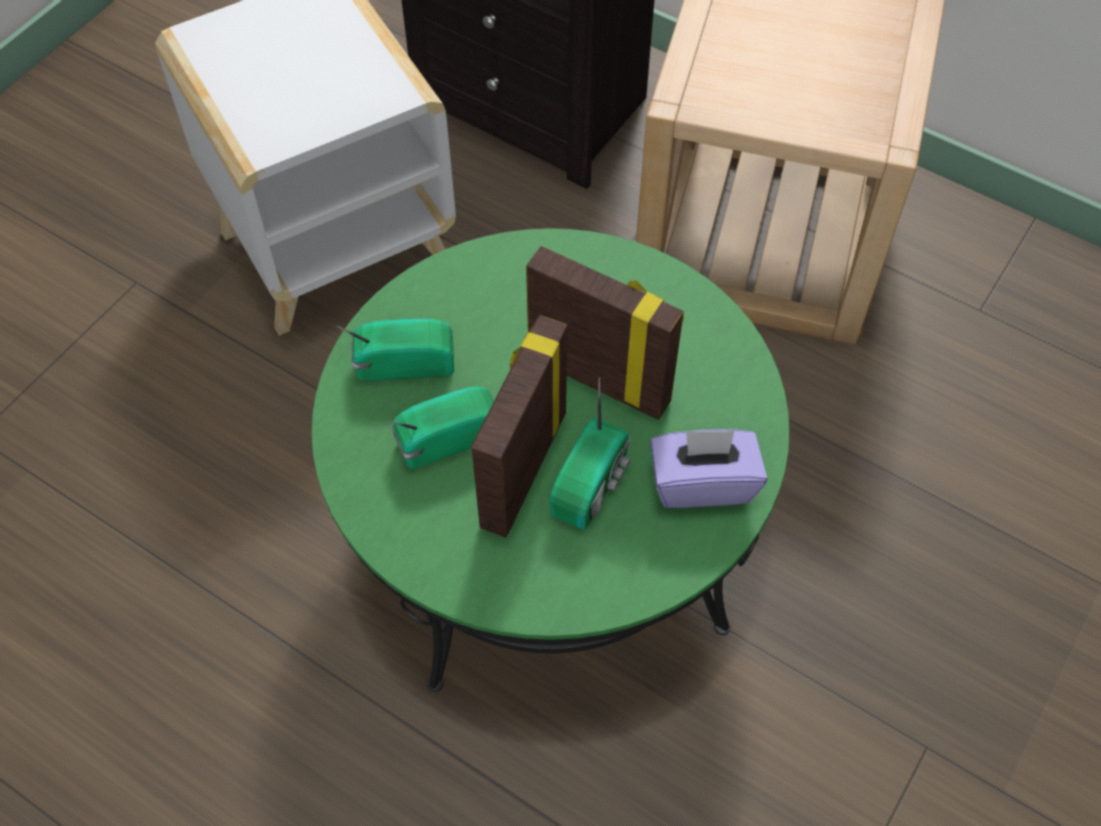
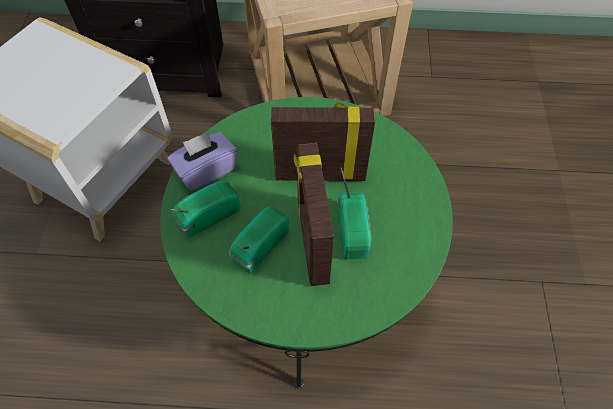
camera: 30 degrees left, 0 degrees up
purple tissue box [650,429,767,508] -> purple tissue box moved to [167,132,238,191]

